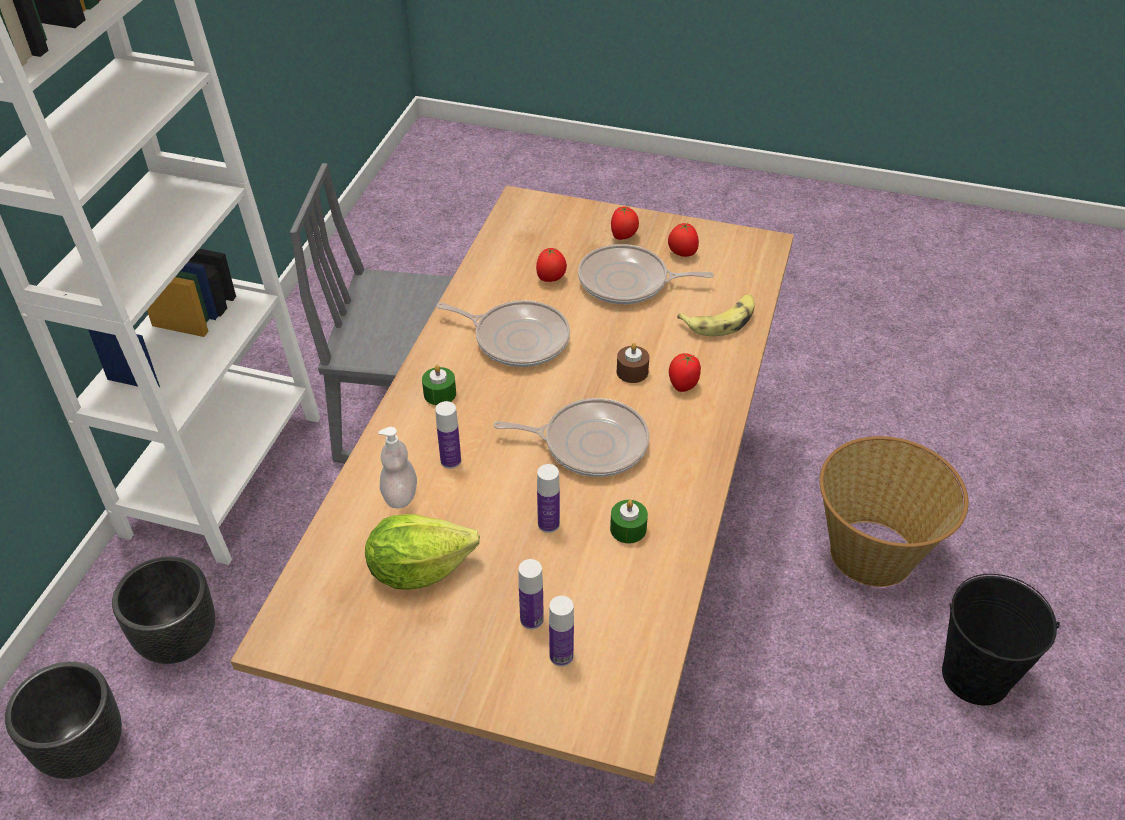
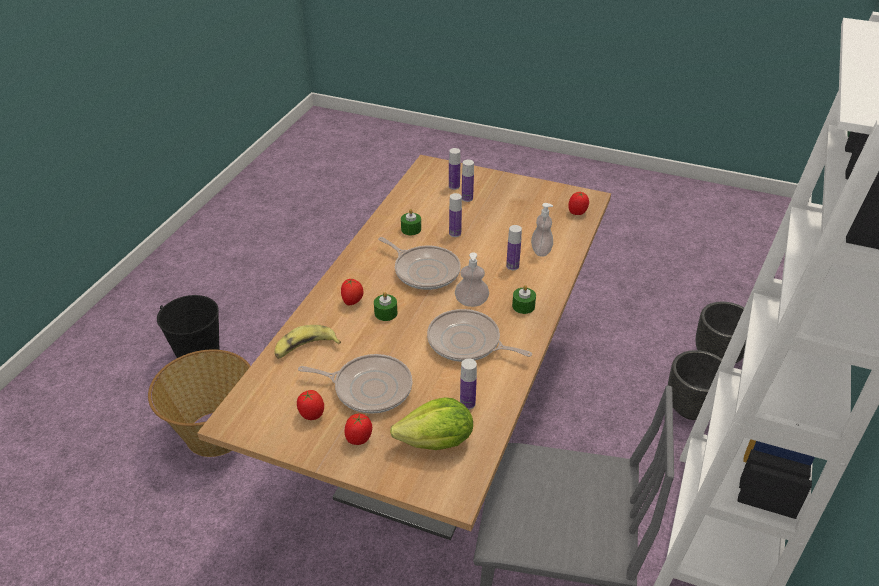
camera: 175 degrees left, 5 degrees down
lettuce [365,514,480,590] -> lettuce moved to [390,397,473,450]
frying pan [493,398,649,477] -> frying pan turned 150 degrees counterclockwise [378,237,461,290]
tomato [536,247,567,282] -> tomato moved to [568,192,589,215]
brown candle [617,343,649,383] -> green candle [374,292,397,321]
none -> soap dispenser [455,252,489,307]
none -> bottle [460,359,477,410]

